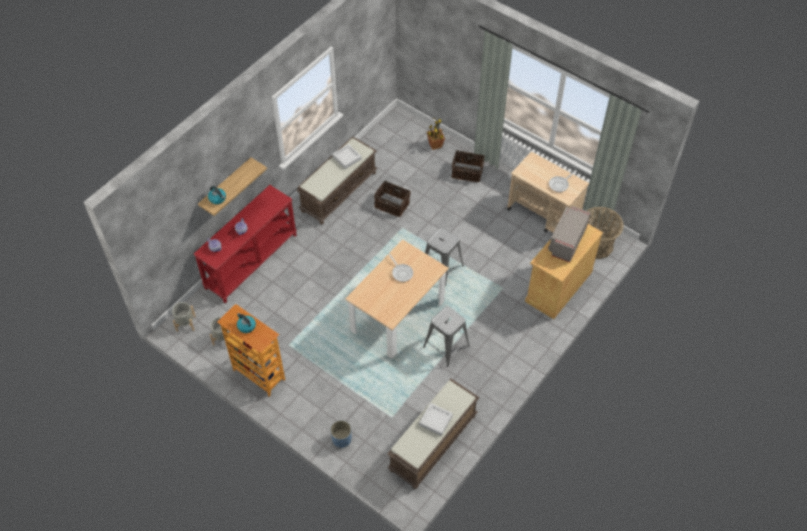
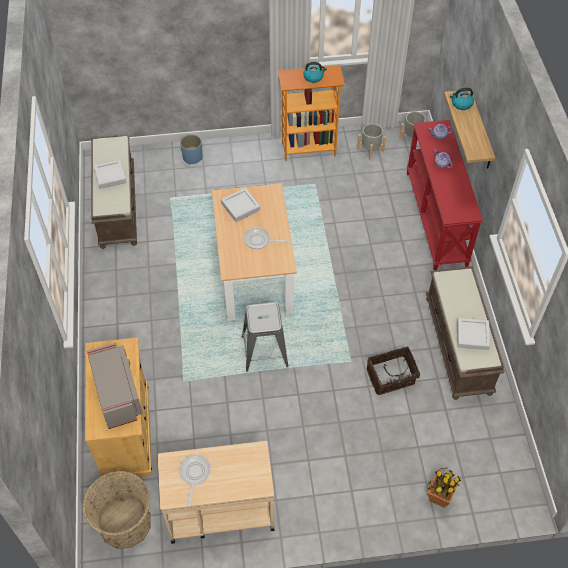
camera: 135 degrees right, 0 degrees up
grey stool [423,306,470,367] -> none
basket [452,150,485,182] -> none
none -> grey tray [221,188,260,222]

